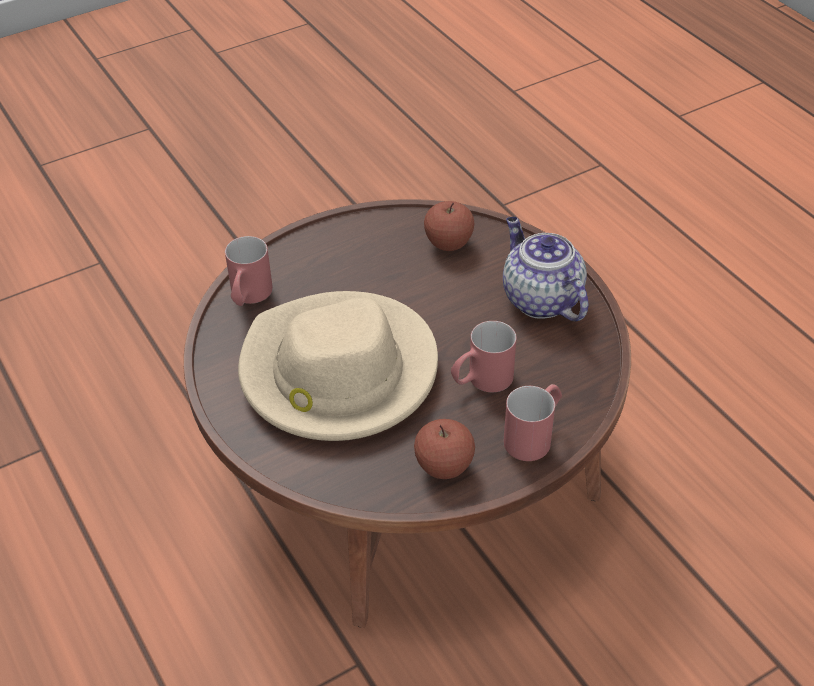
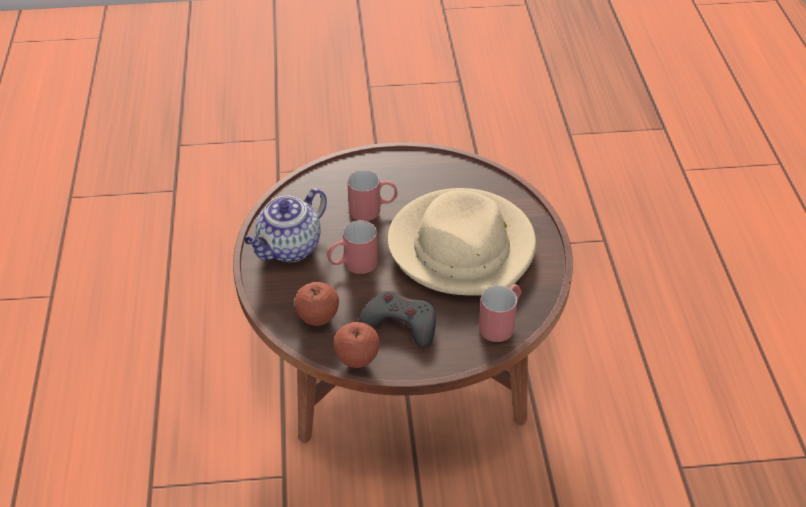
camera: 155 degrees left, 0 degrees up
apple [414,419,475,479] -> apple moved to [333,322,380,368]
teapot [503,217,589,322] -> teapot turned 45 degrees clockwise [245,188,327,262]
red mug [504,384,562,461] -> red mug moved to [327,220,378,274]
none -> grey game controller [358,291,436,348]

